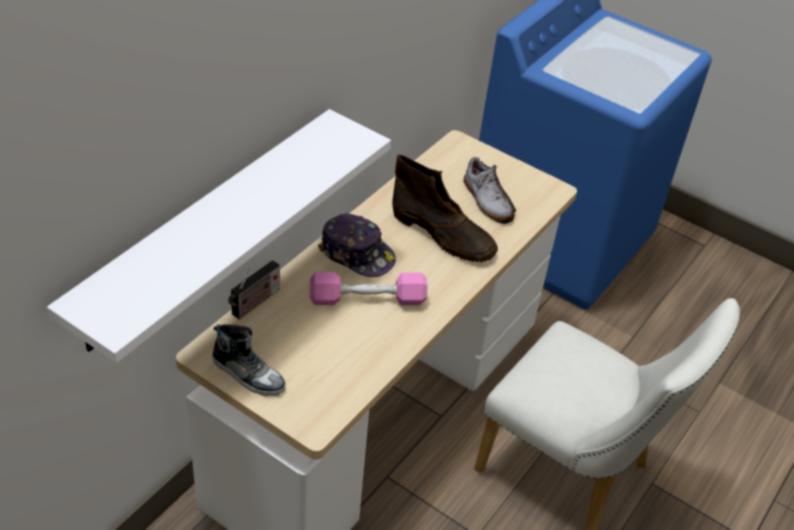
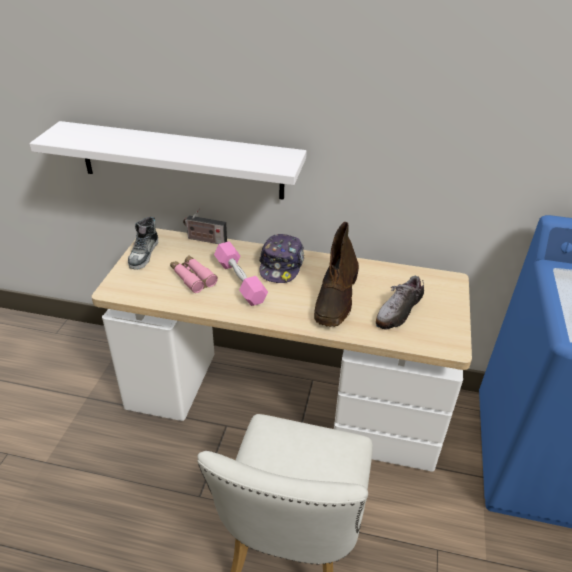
camera: 70 degrees right, 5 degrees down
none -> pink binoculars [170,255,218,293]

